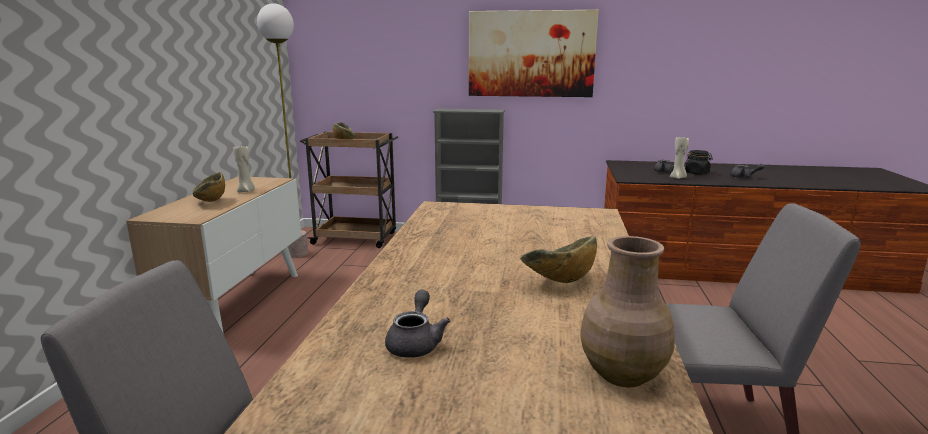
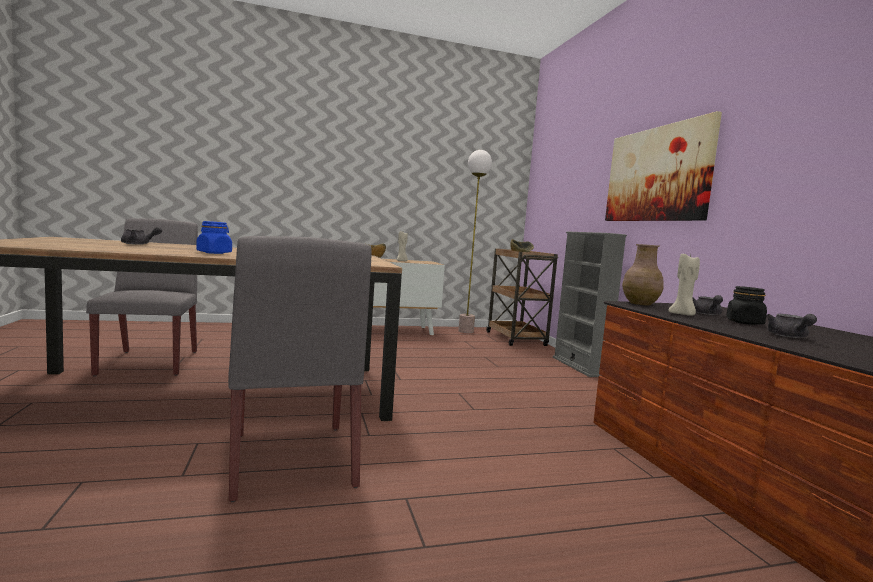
camera: 65 degrees right, 10 degrees down
bowl [520,236,597,283] -> blue jar [196,221,232,254]
brown vase [580,236,675,387] -> brown vase moved to [622,244,664,305]

